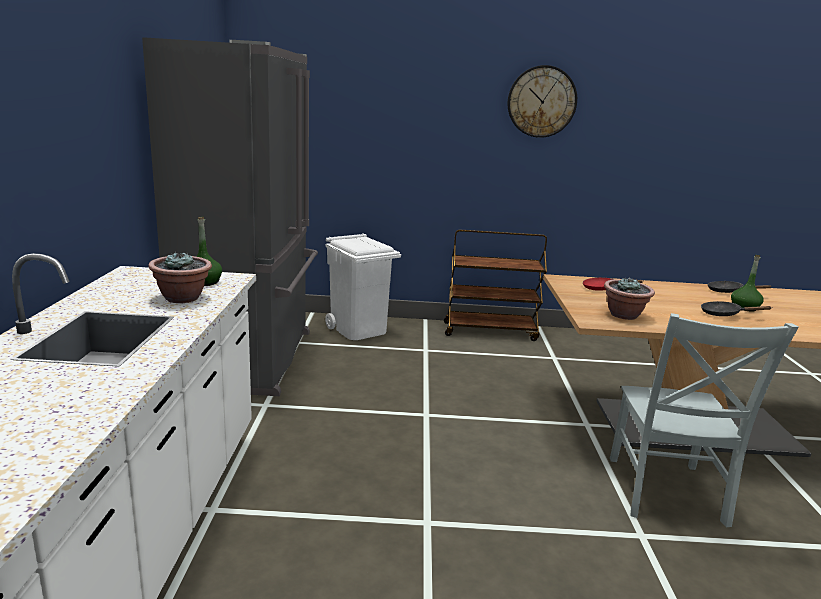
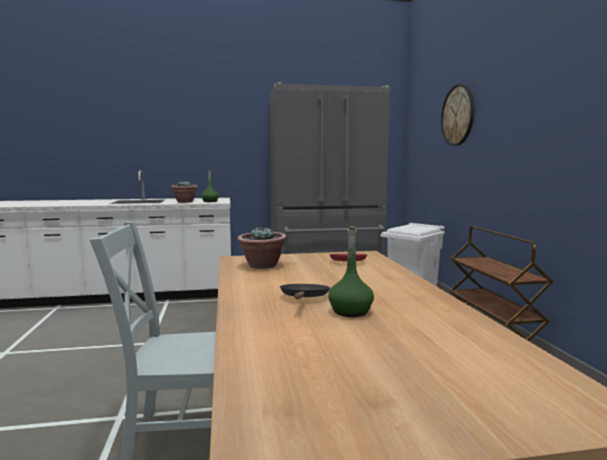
camera: 80 degrees right, 10 degrees down
wall clock [508,65,577,138] -> wall clock moved to [441,84,475,146]
black frying pan [708,281,772,293] -> none

